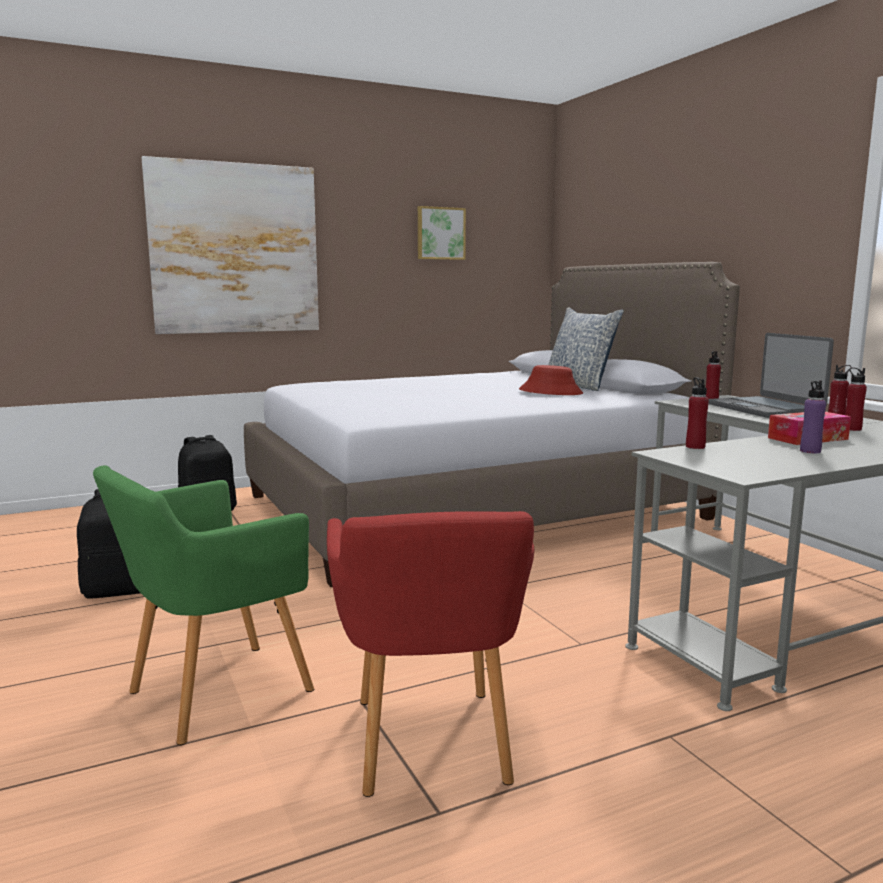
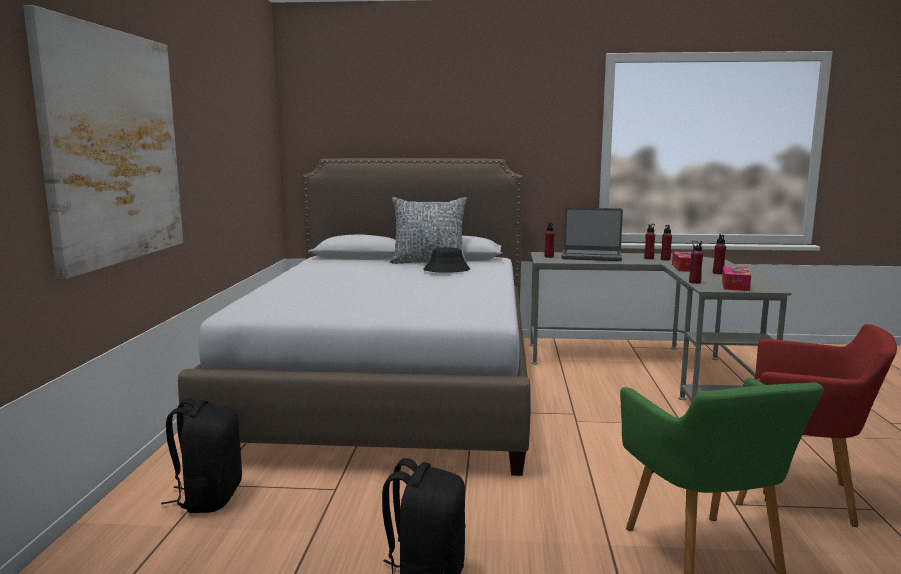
camera: 60 degrees left, 0 degrees up
picture [418,206,466,260] -> none
red hat [519,365,583,395] -> black hat [424,247,470,273]
purple bottle [800,381,826,453] -> red bottle [713,234,726,274]
none -> tissue box [722,266,751,291]

